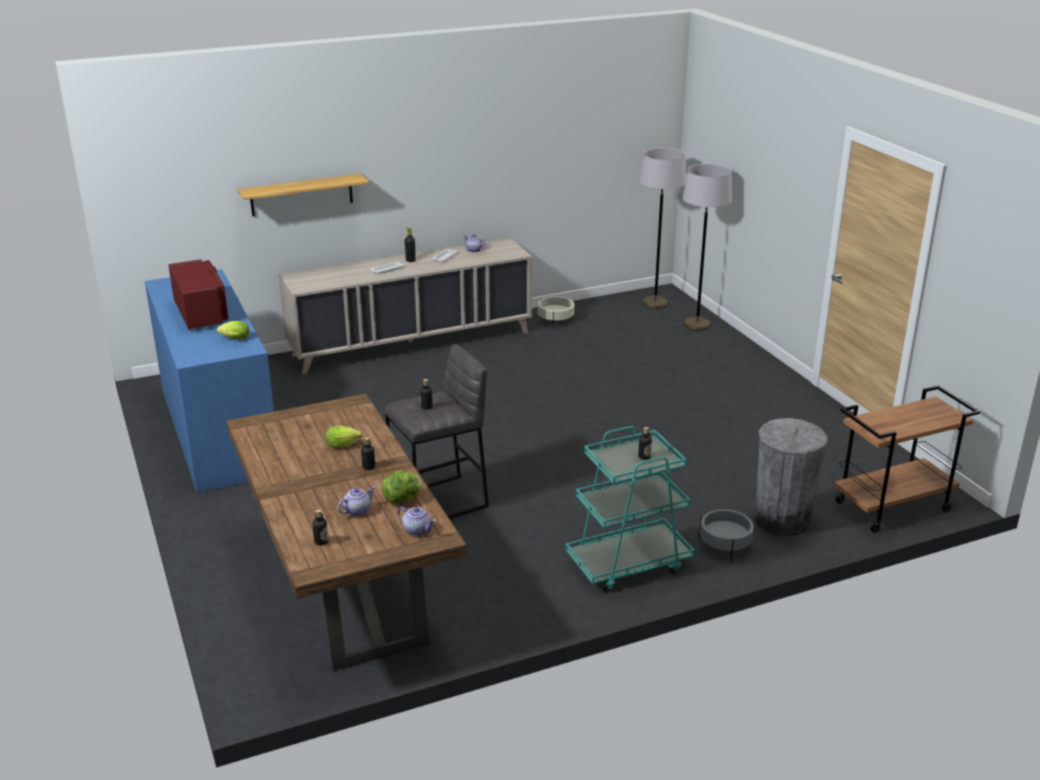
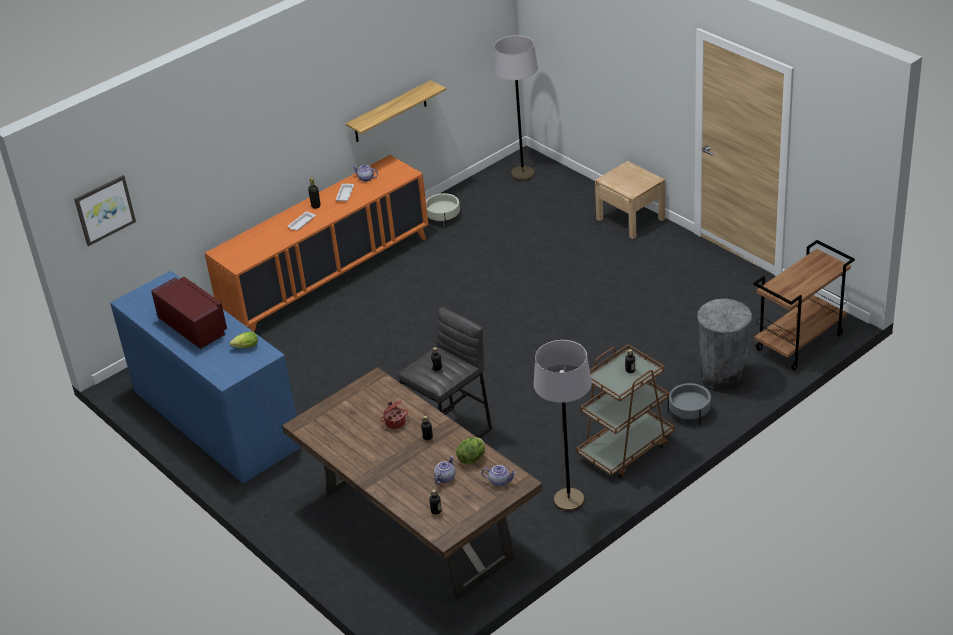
camera: 15 degrees left, 10 degrees up
shelf [238,174,369,217] -> shelf moved to [346,80,446,142]
beige cabinet [279,238,532,375] -> orange cabinet [205,155,429,333]
lettuce [326,426,362,448] -> cooking pot [381,400,409,429]
turquoise cart [566,426,695,592] -> brown cart [576,344,674,478]
grey floor lamp [683,164,732,331] -> grey floor lamp moved to [533,340,592,512]
none -> picture [74,175,136,246]
none -> beige nightstand [595,161,665,239]

